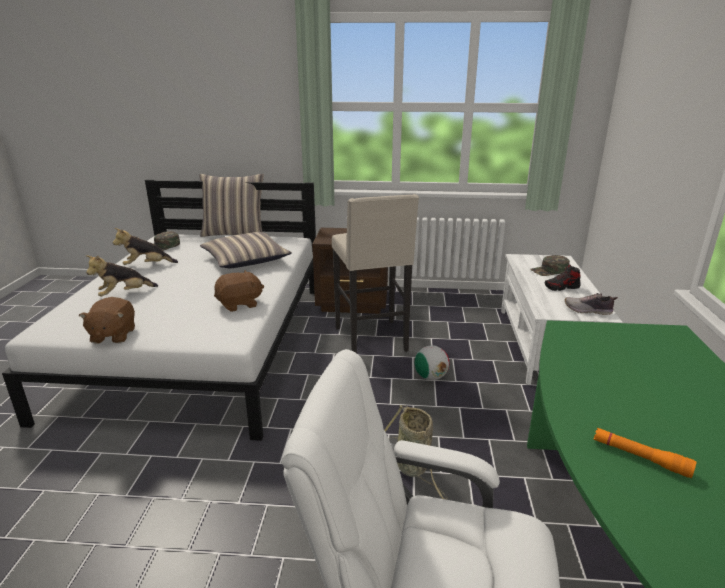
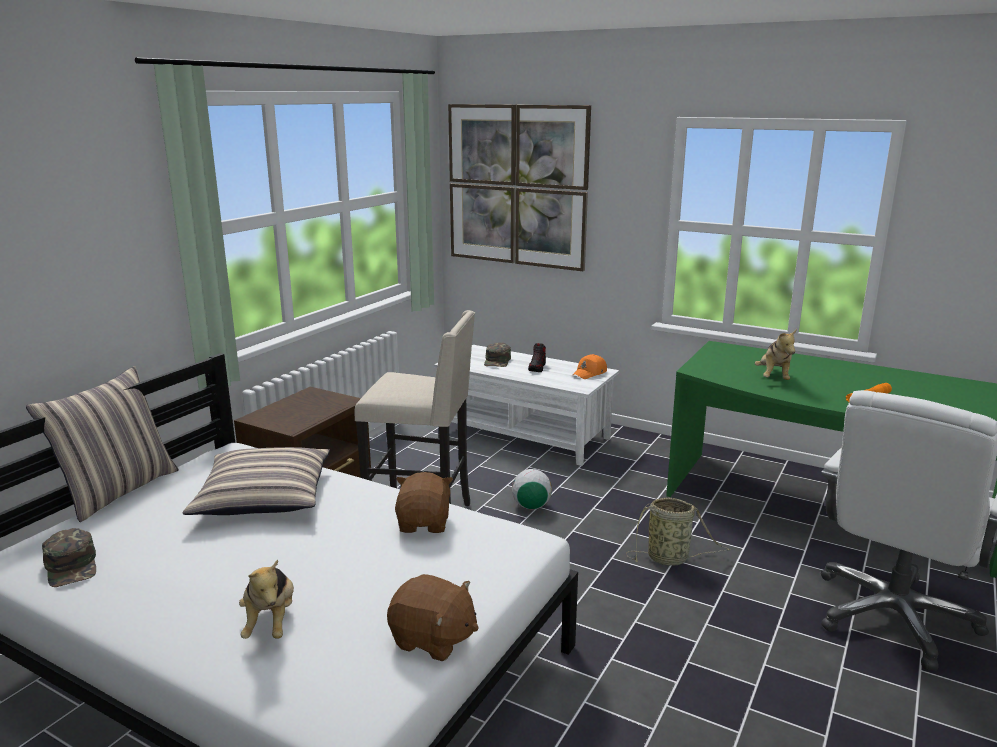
camera: 65 degrees left, 5 degrees down
plush toy [113,228,178,265] -> plush toy moved to [755,329,797,380]
shoe [565,293,618,315] -> orange cap [572,354,607,379]
none -> picture [448,104,591,271]

